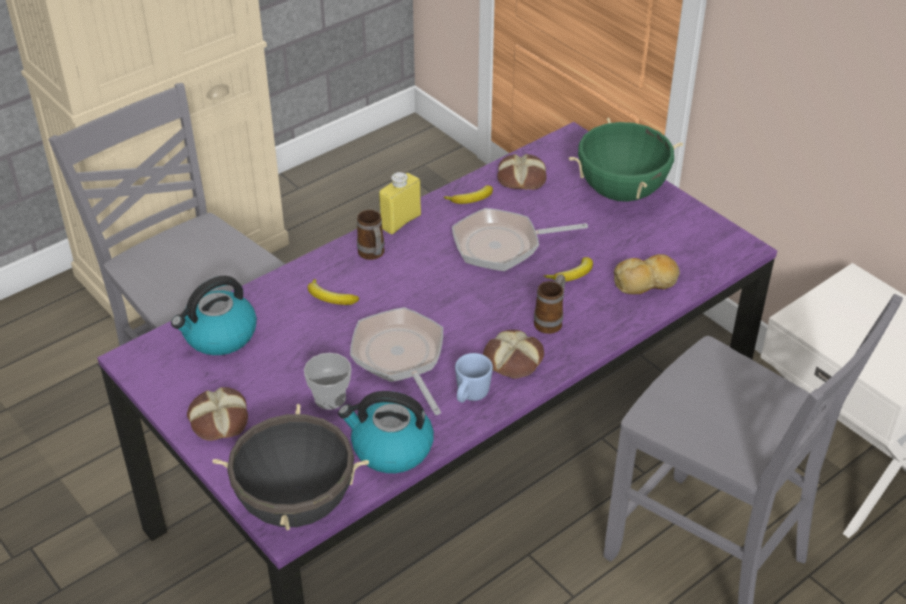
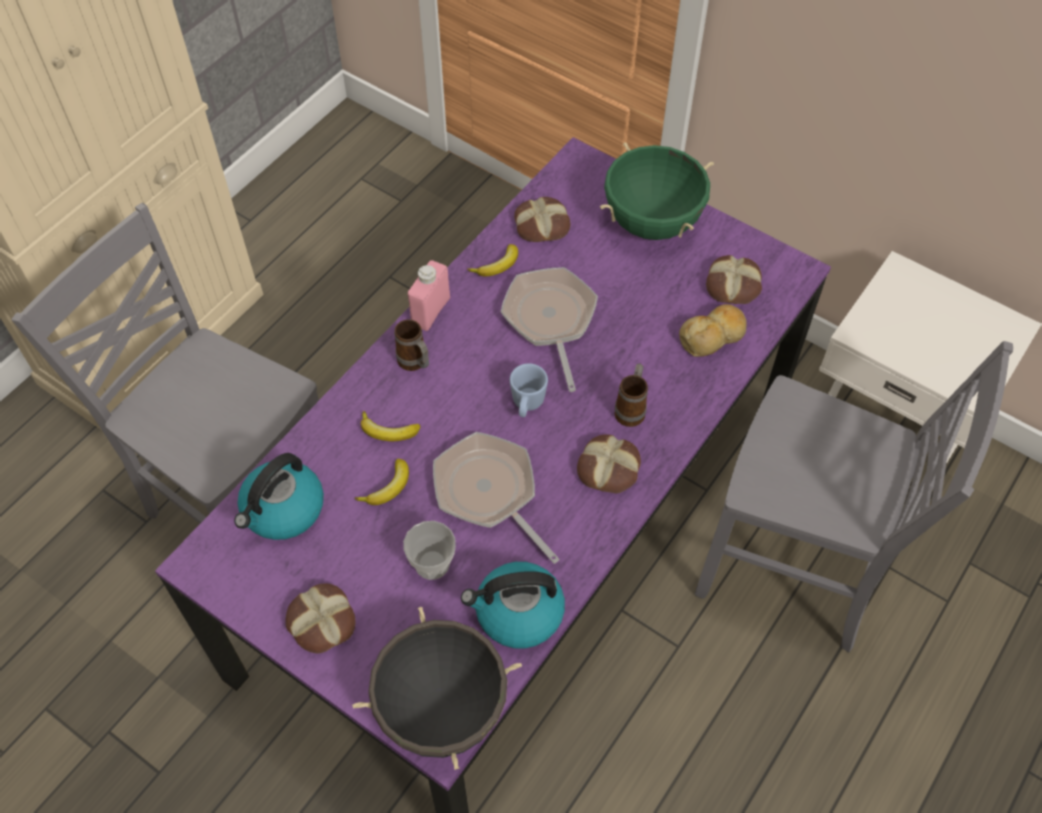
camera: 15 degrees left, 15 degrees up
yellow bottle [379,172,421,234] -> pink bottle [408,260,450,331]
frying pan [452,208,588,271] -> frying pan turned 105 degrees clockwise [501,267,598,392]
blue mug [455,353,493,403] -> blue mug moved to [510,363,548,417]
banana [544,257,593,282] -> banana moved to [355,459,409,505]
none -> bread [706,255,762,304]

